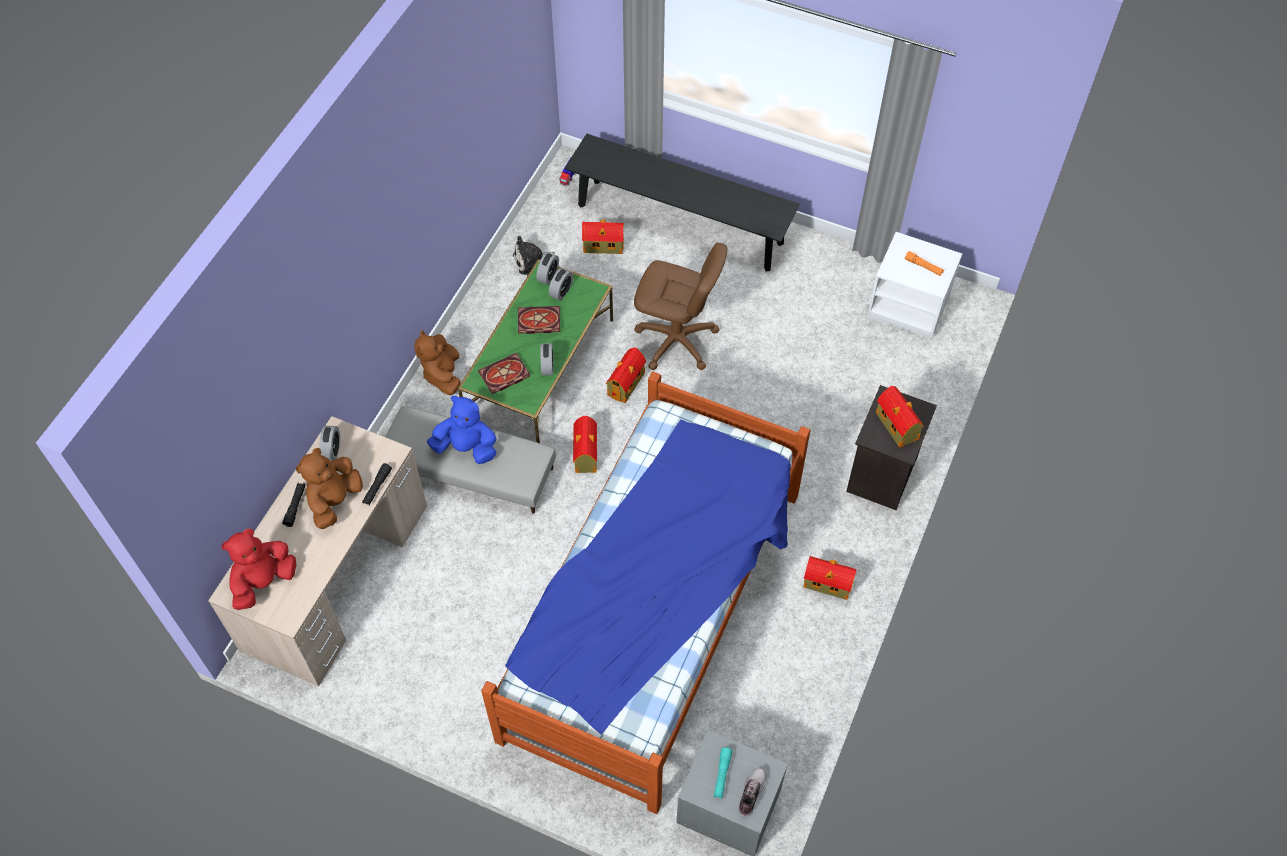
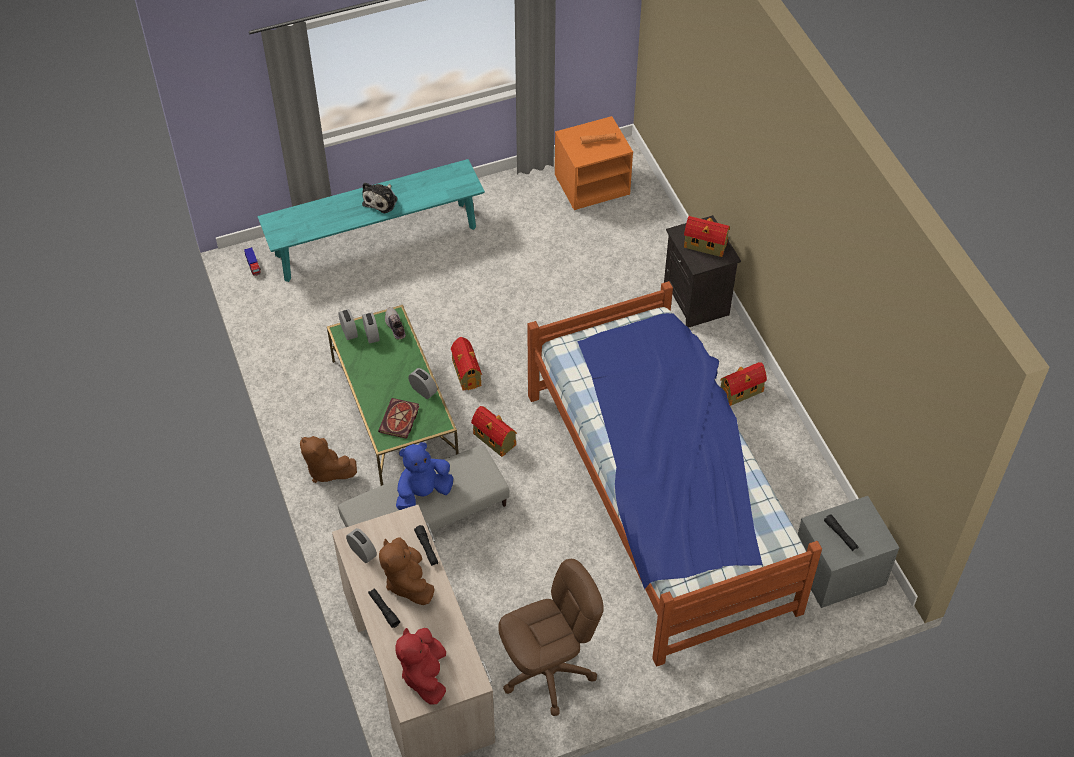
camera: 45 degrees left, 5 degrees down
plush toy [513,236,554,275] -> plush toy moved to [362,182,398,213]
book [518,306,560,334] -> none
black bench [565,134,800,272] -> turquoise bench [257,159,485,282]
toy house [582,219,624,254] -> none
brown office chair [634,243,727,370] -> brown office chair moved to [498,559,604,716]
turquoise flashlight [714,747,733,799] -> black flashlight [824,514,859,551]
shoe [738,768,766,816] -> shoe moved to [385,307,406,340]
white nightstand [867,232,962,339] -> orange nightstand [555,116,633,210]

